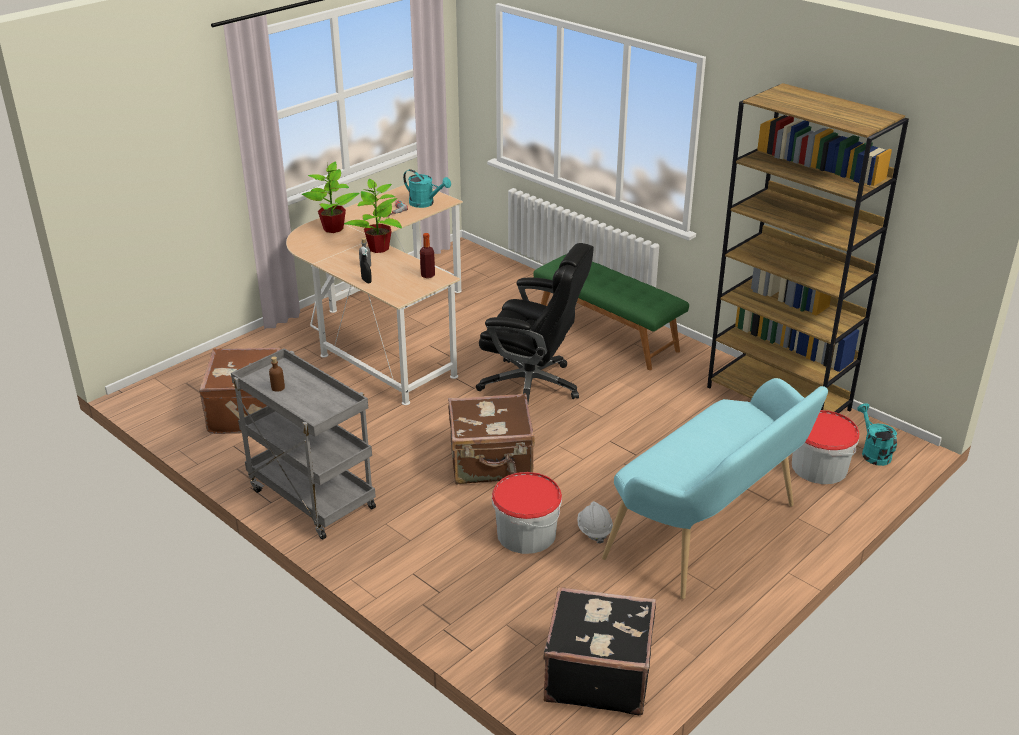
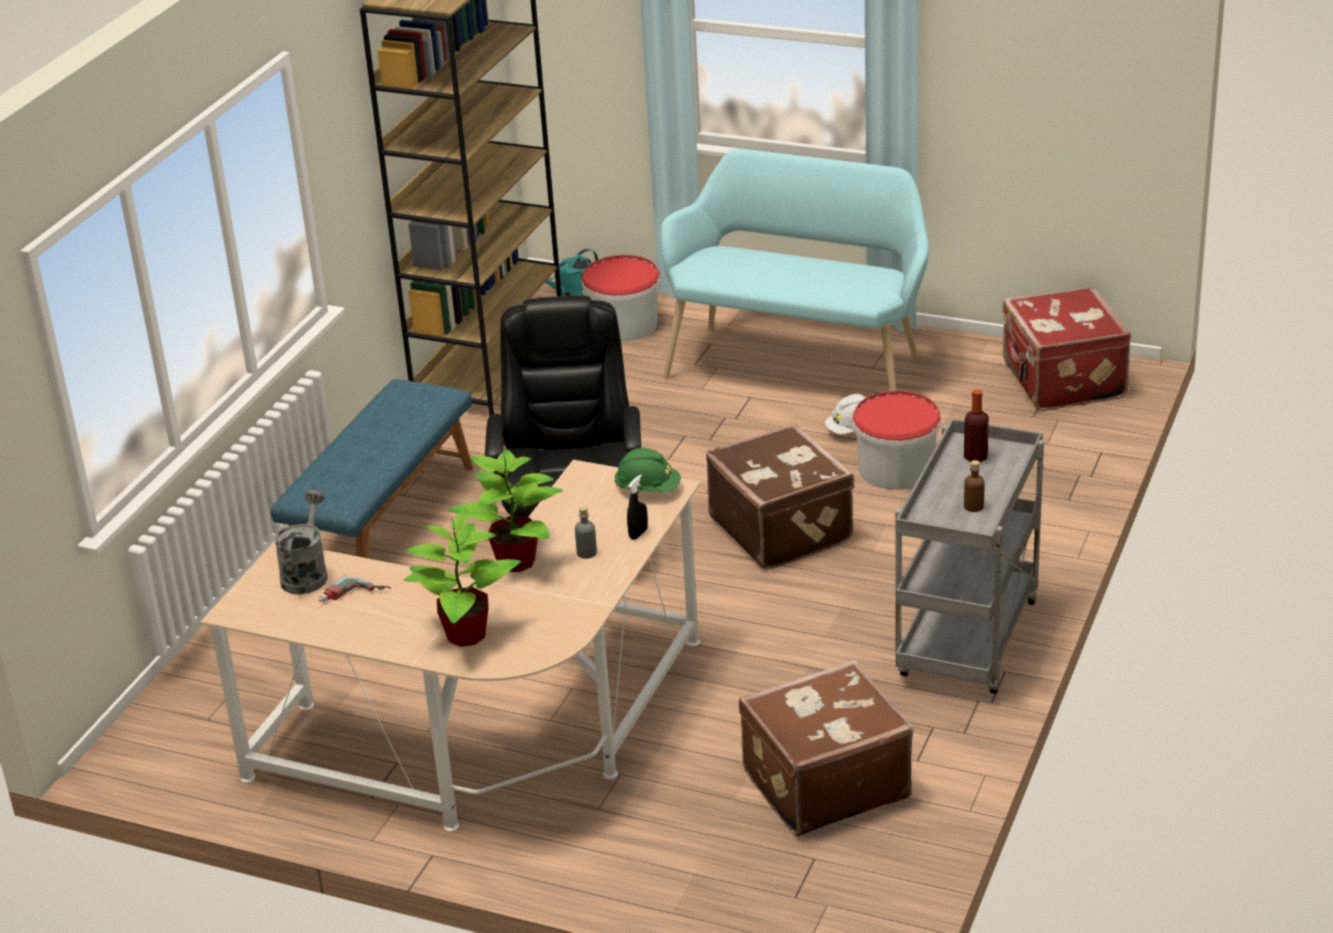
camera: 110 degrees left, 0 degrees up
turquoise watering can [403,169,451,208] -> grey watering can [274,490,328,595]
bottle [420,233,435,278] -> bottle moved to [964,389,989,462]
green bench [533,254,689,370] -> blue bench [270,379,473,558]
black suitcase [543,587,656,715] -> red suitcase [1003,286,1131,411]
none -> green hard hat [614,448,681,492]

